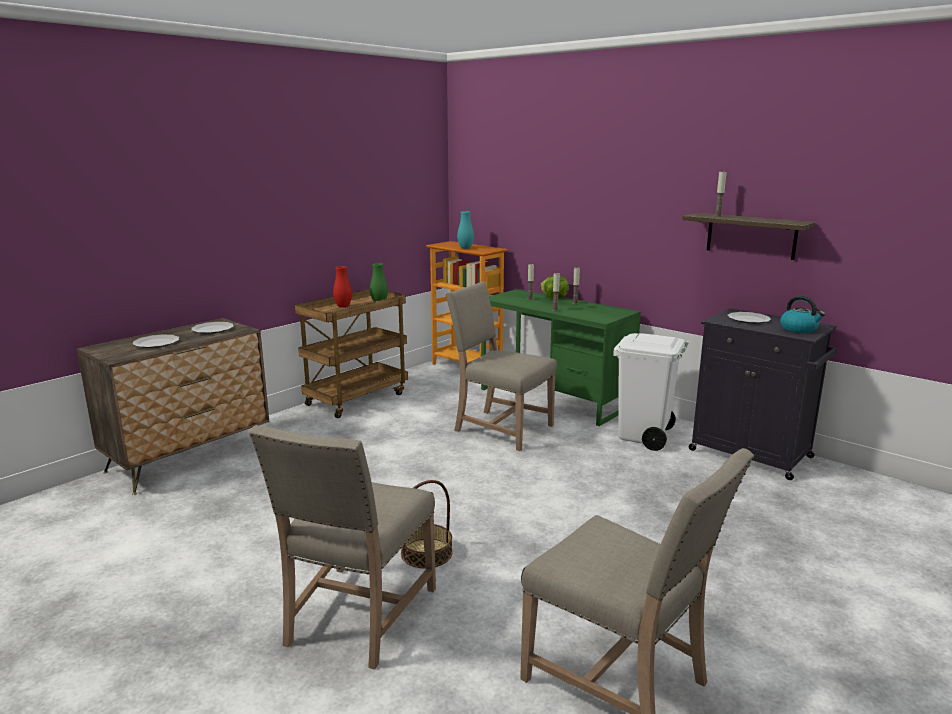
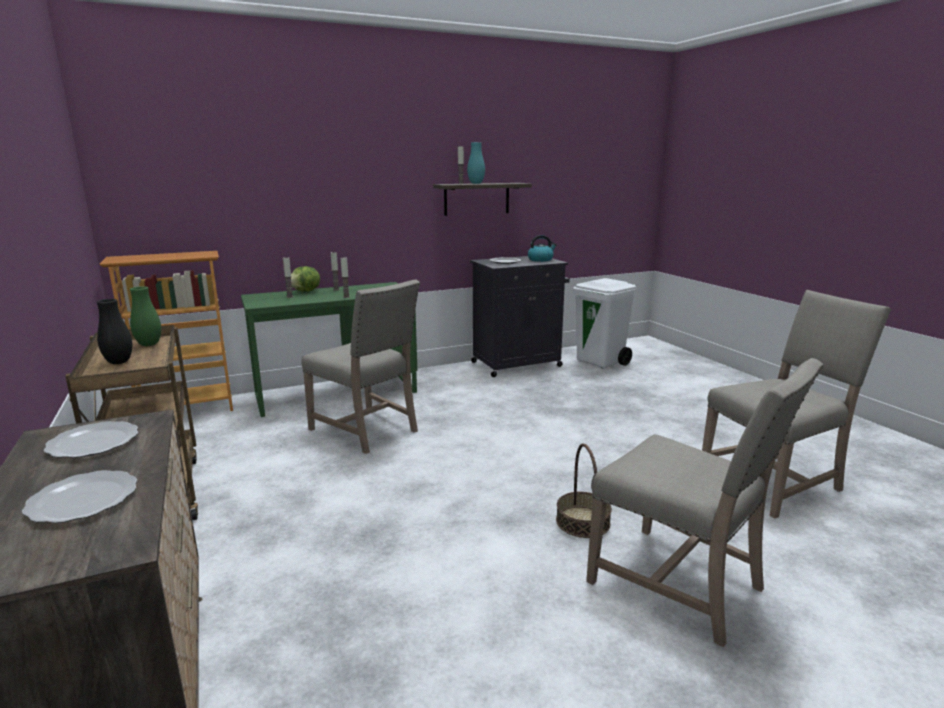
camera: 65 degrees left, 0 degrees up
red vase [333,266,352,308] -> black vase [97,299,132,364]
beige chair [445,281,557,451] -> beige chair turned 105 degrees counterclockwise [301,279,420,454]
turquoise vase [457,211,474,249] -> turquoise vase moved to [467,142,485,184]
white trash can [614,333,690,451] -> white trash can moved to [573,278,637,368]

